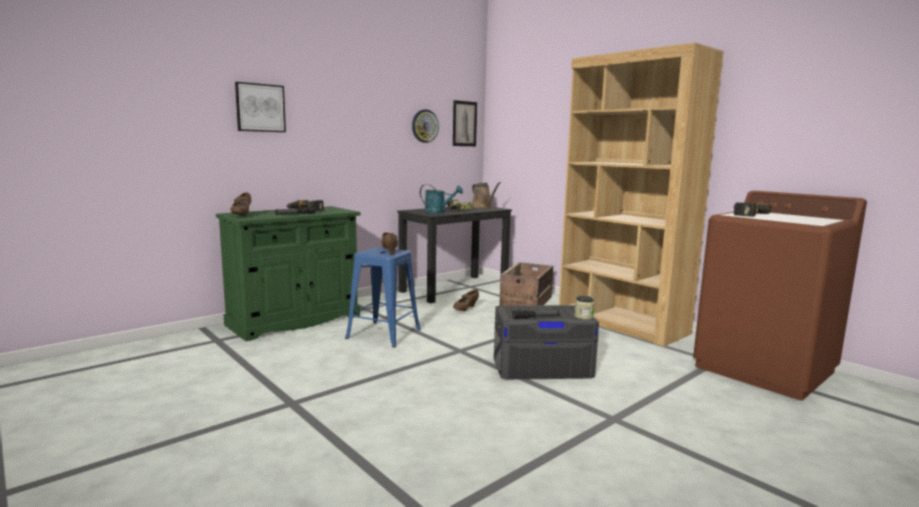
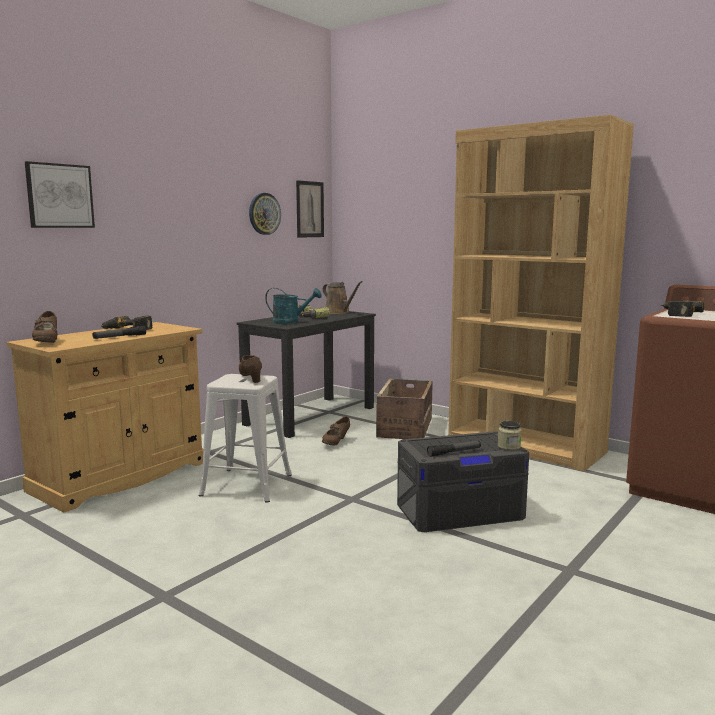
camera: 10 degrees left, 0 degrees up
green cabinet [216,206,360,341] -> beige cabinet [6,322,203,513]
blue stool [345,247,421,348] -> white stool [199,374,292,503]

